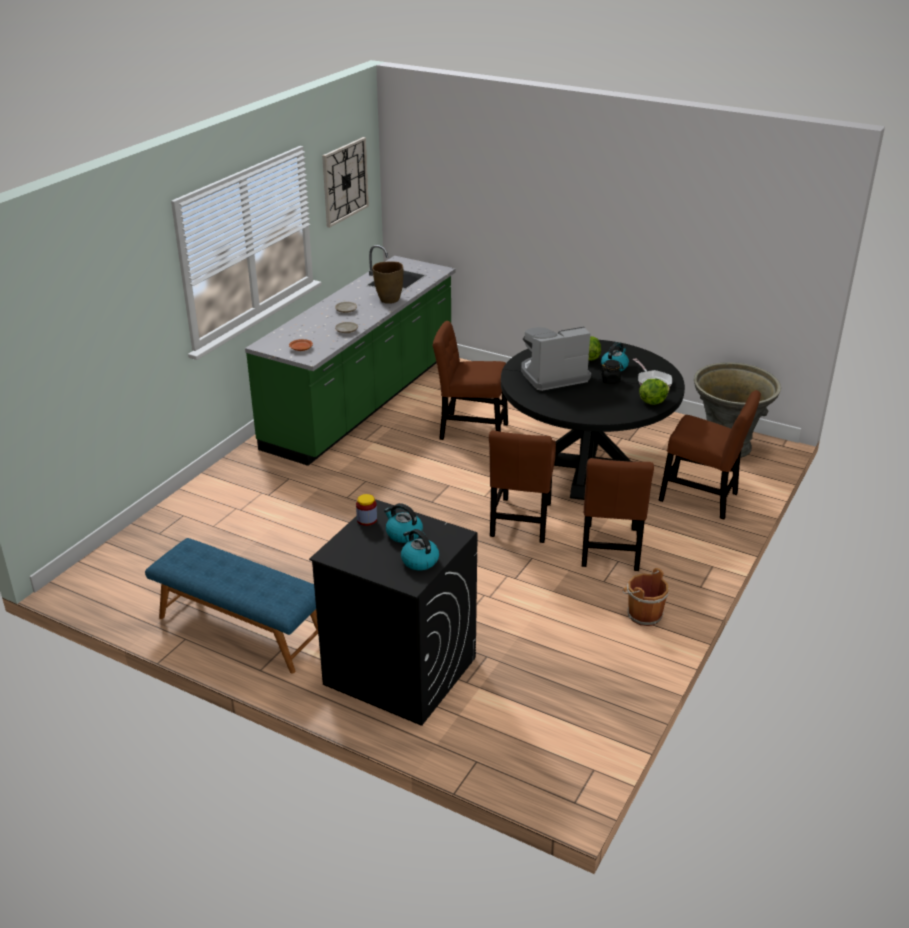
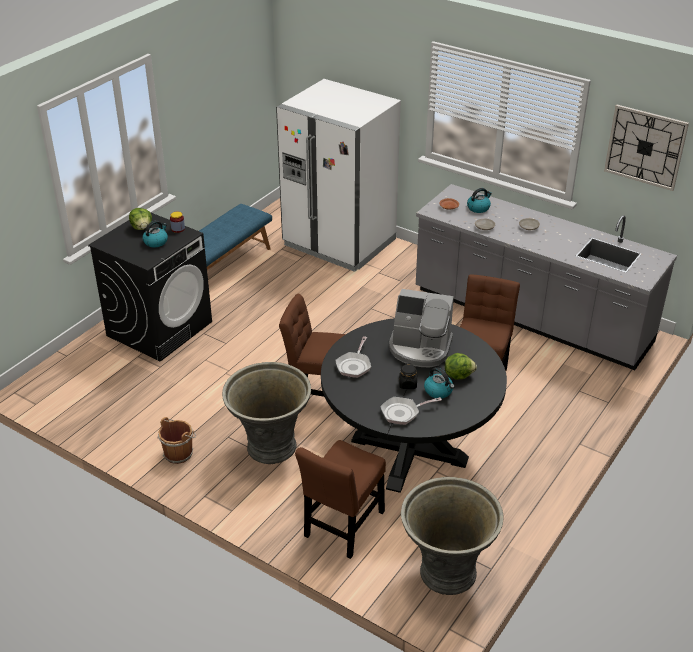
camera: 95 degrees right, 5 degrees up
green counter [245,245,456,466] -> grey counter [416,184,677,370]
brown vase [372,261,403,304] -> none
kettle [401,529,439,570] -> kettle moved to [467,188,492,213]
coffee machine [521,327,591,391] -> coffee machine turned 120 degrees clockwise [389,289,454,367]
brown chair [582,458,654,571] -> grey planter [222,362,311,464]
lettuce [639,379,670,405] -> lettuce moved to [129,208,152,230]
none -> white fridge [276,79,401,272]
none -> frying pan [336,336,371,378]

